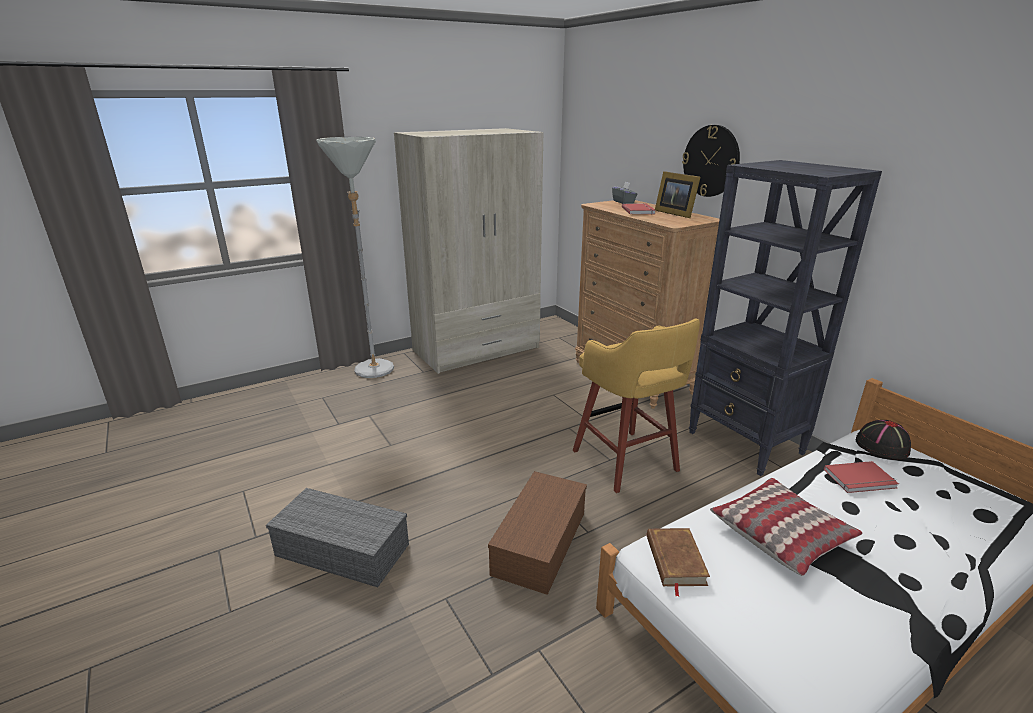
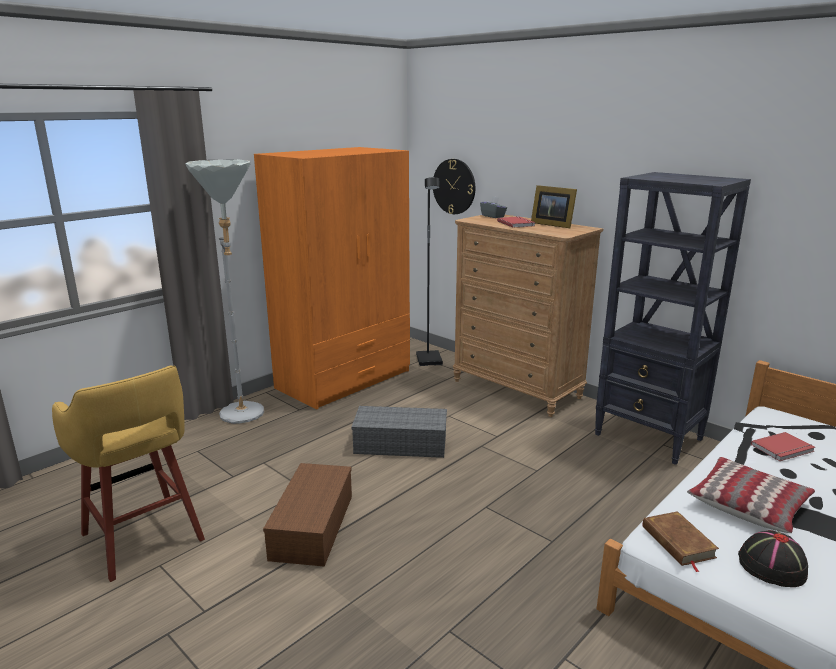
camera: 15 degrees left, 5 degrees down
grey storage box [266,488,409,587] -> grey storage box moved to [351,406,447,458]
beige wardrobe [394,128,543,374] -> orange wardrobe [254,147,410,410]
brown storage box [488,471,587,595] -> brown storage box moved to [263,463,352,567]
yellow stool [573,318,700,493] -> yellow stool moved to [52,365,205,582]
wall clock [682,125,740,197] -> wall clock moved to [433,159,475,214]
black hat [856,420,911,460] -> black hat moved to [738,530,808,587]
none -> black floor lamp [416,177,443,366]

